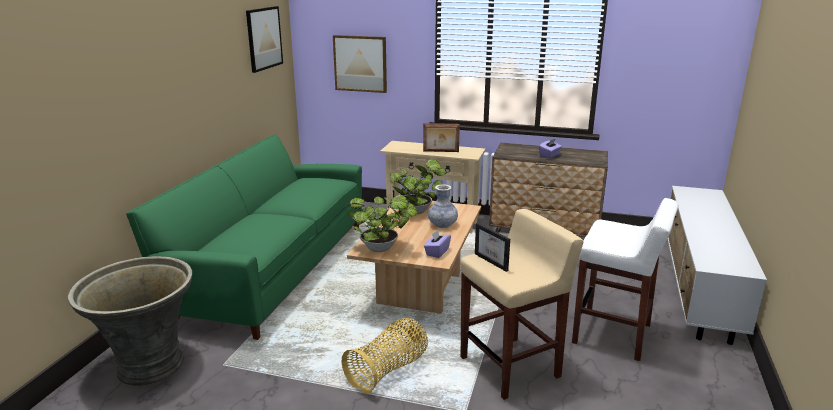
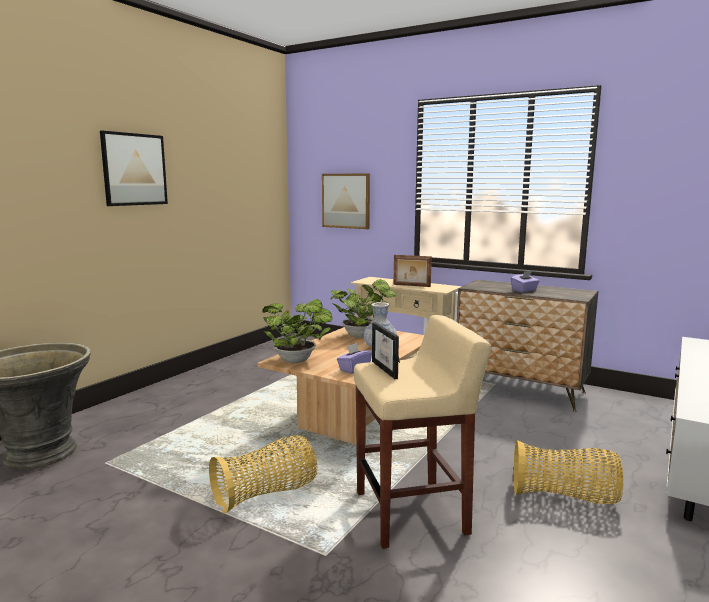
camera: 15 degrees right, 10 degrees down
green sofa [126,134,362,340] -> none
picture [246,6,283,73] -> picture moved to [100,131,168,206]
white stool [572,198,678,361] -> basket [514,440,624,504]

